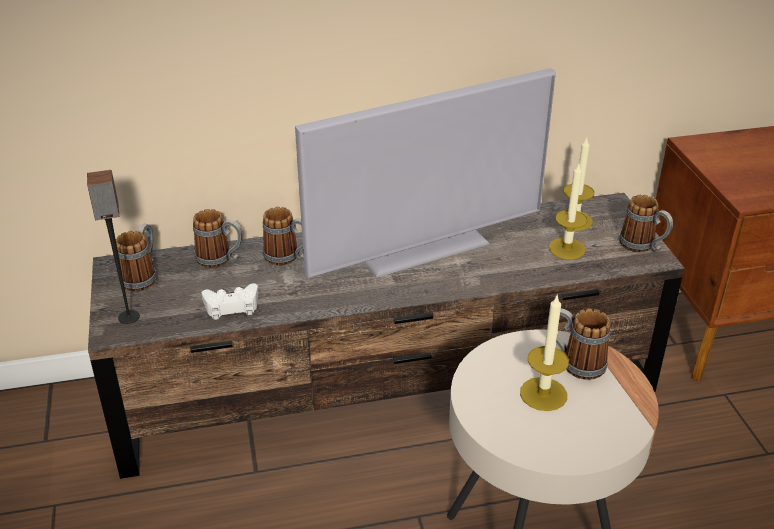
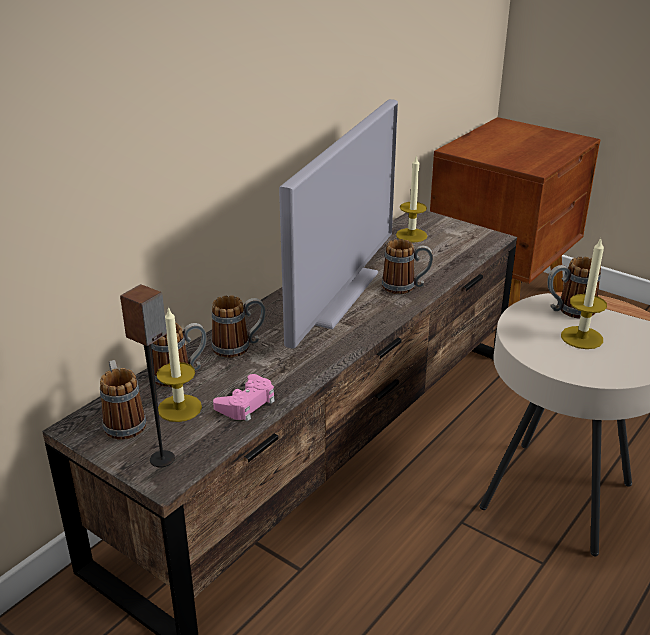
camera: 40 degrees left, 5 degrees down
white game controller [201,284,258,320] -> pink game controller [213,374,275,421]
candle [549,164,588,260] -> candle moved to [157,306,202,422]
mug [619,195,673,252] -> mug moved to [382,239,433,294]

